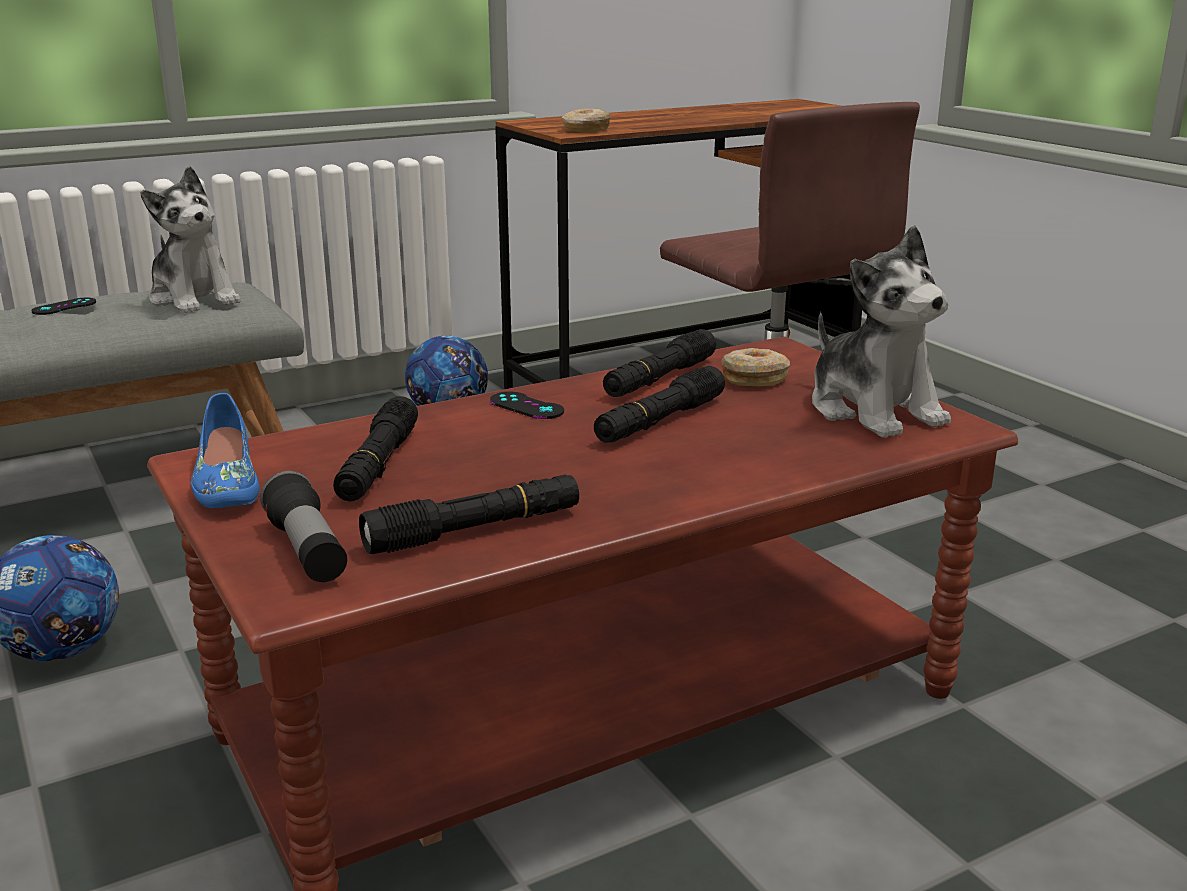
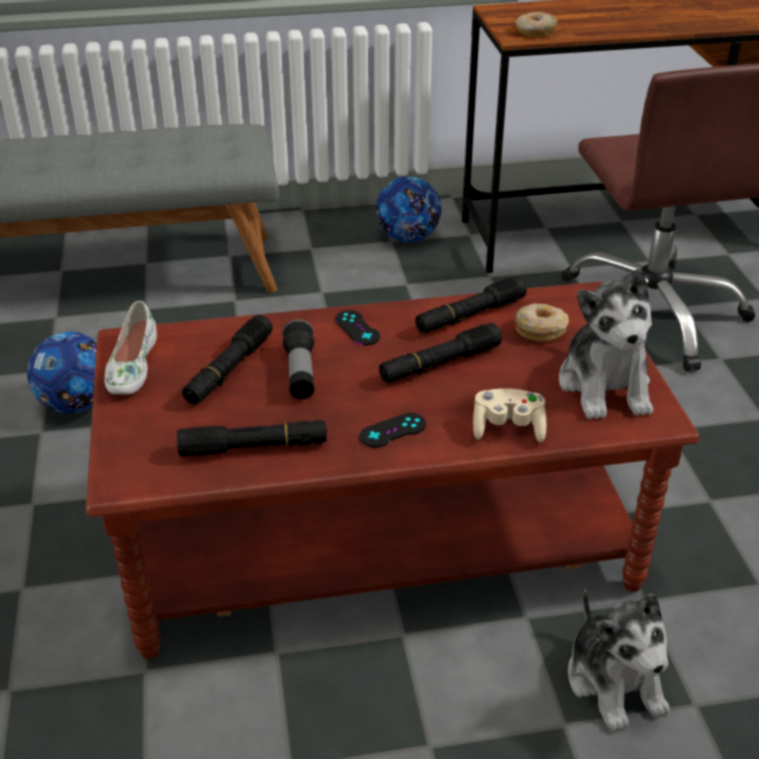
camera: 20 degrees right, 15 degrees up
black game controller [31,298,96,315] -> black game controller moved to [360,413,426,448]
plush toy [140,166,241,313] -> plush toy moved to [568,589,670,732]
blue shoe [191,393,260,508] -> white shoe [104,301,157,395]
flashlight [260,471,347,582] -> flashlight moved to [282,319,314,399]
none -> beige game controller [473,388,547,443]

